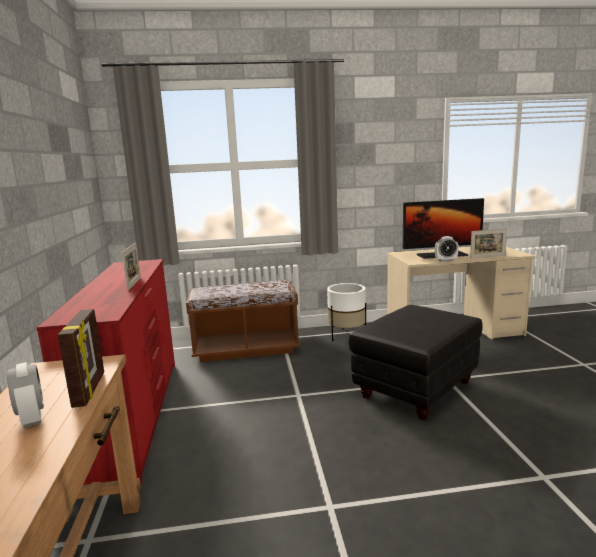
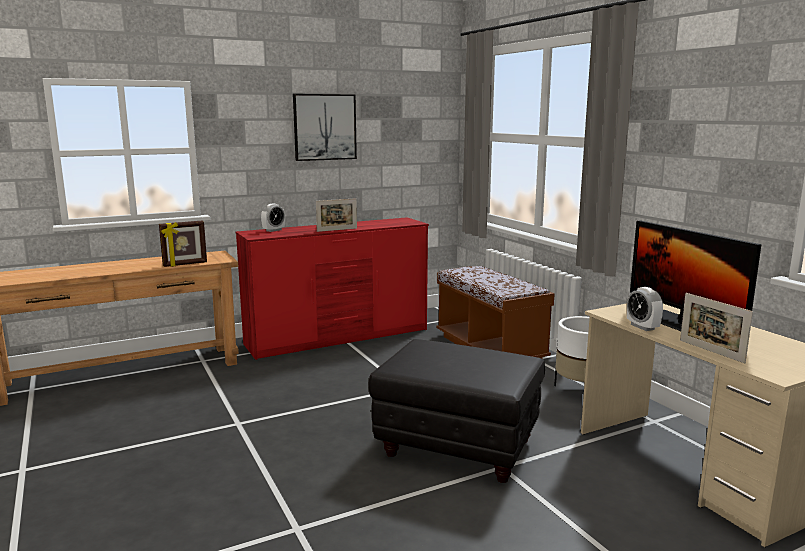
camera: 70 degrees right, 0 degrees up
alarm clock [7,362,44,428] -> alarm clock moved to [261,204,285,232]
none -> picture [293,94,357,161]

